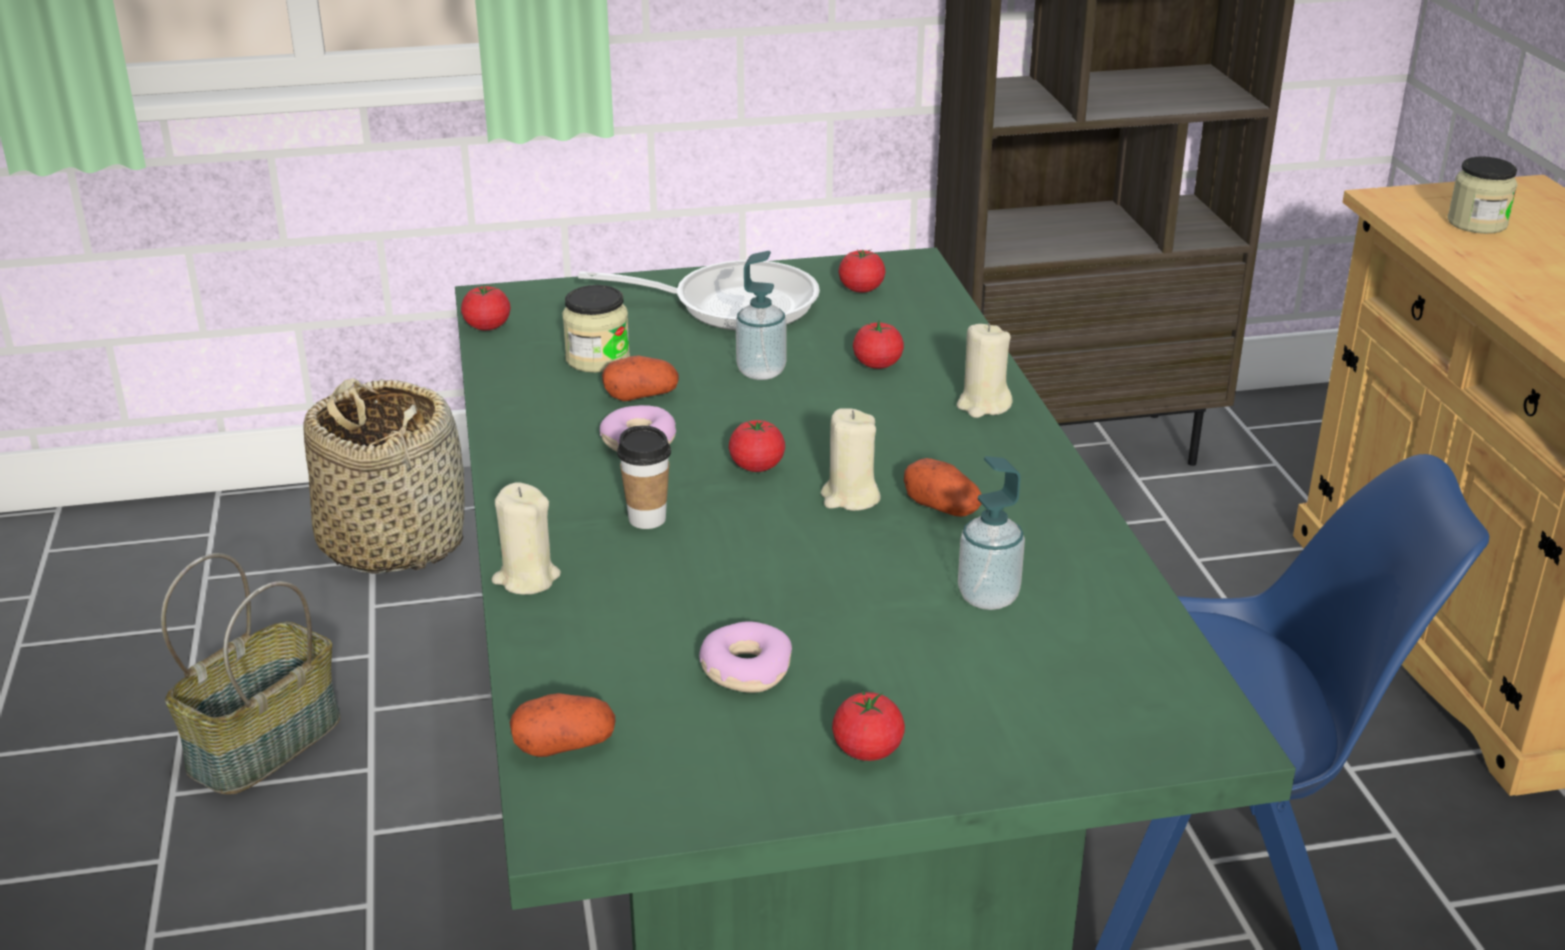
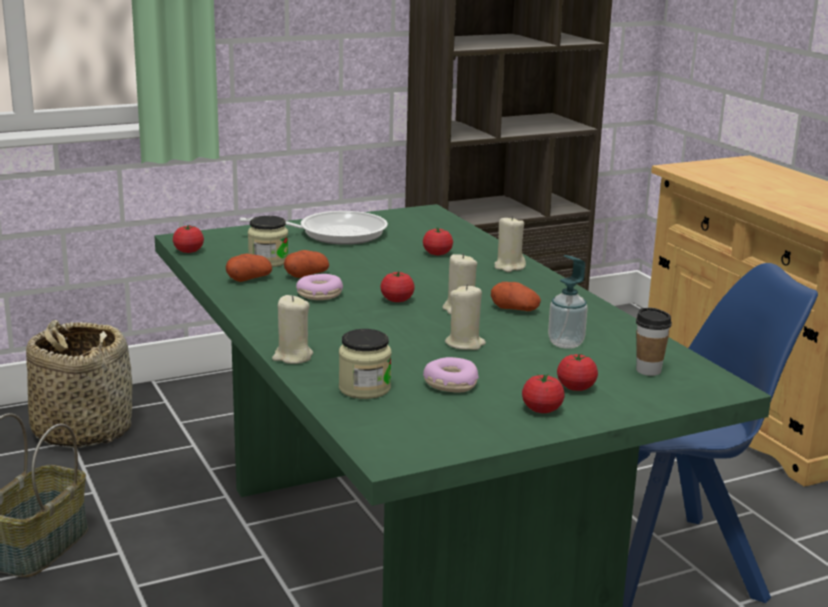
camera: 15 degrees left, 10 degrees down
potato [510,693,616,757] -> potato moved to [226,253,272,282]
cup [617,425,671,529] -> cup moved to [636,308,672,376]
soap dispenser [736,251,786,380] -> none
tomato [839,249,885,292] -> tomato moved to [557,353,598,391]
jar [1448,156,1518,234] -> jar moved to [339,329,391,399]
none -> beige candle [445,284,486,350]

